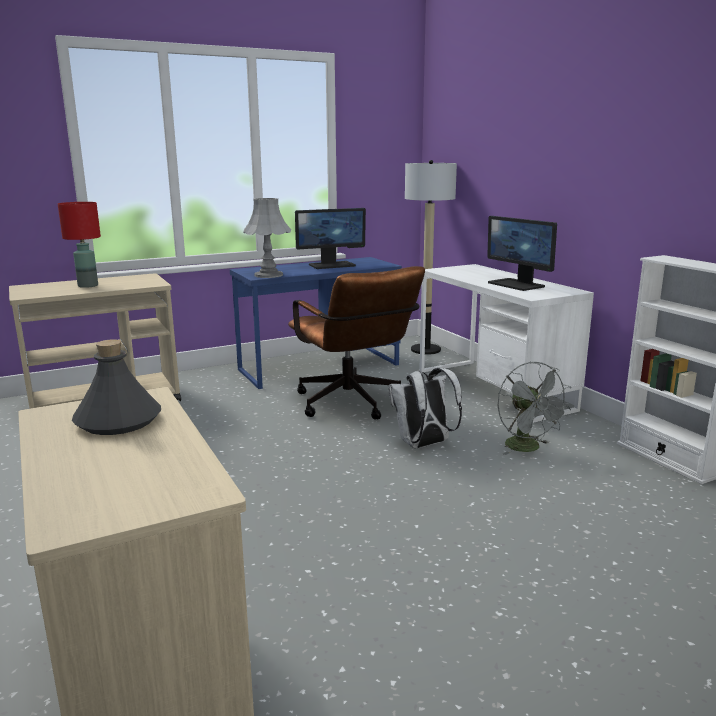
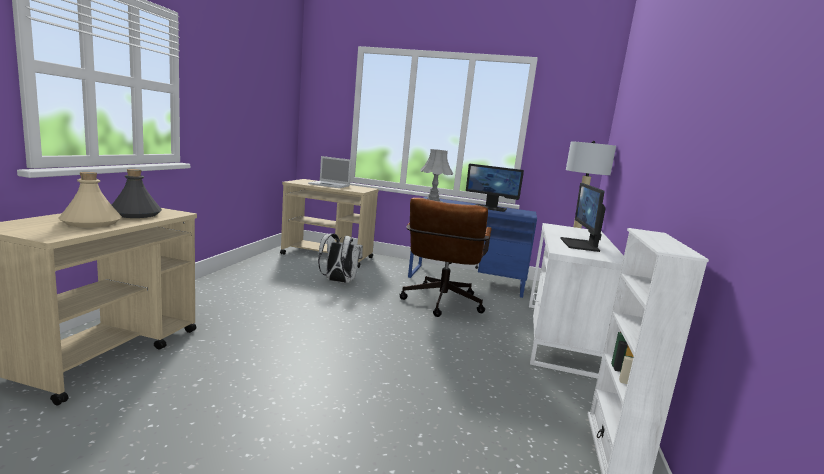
camera: 40 degrees right, 5 degrees down
red table lamp [58,202,101,288] -> laptop [308,156,352,188]
white backpack [389,368,462,448] -> white backpack moved to [318,233,363,283]
grey fan [498,362,571,455] -> none
none -> beige bottle [58,172,122,227]

